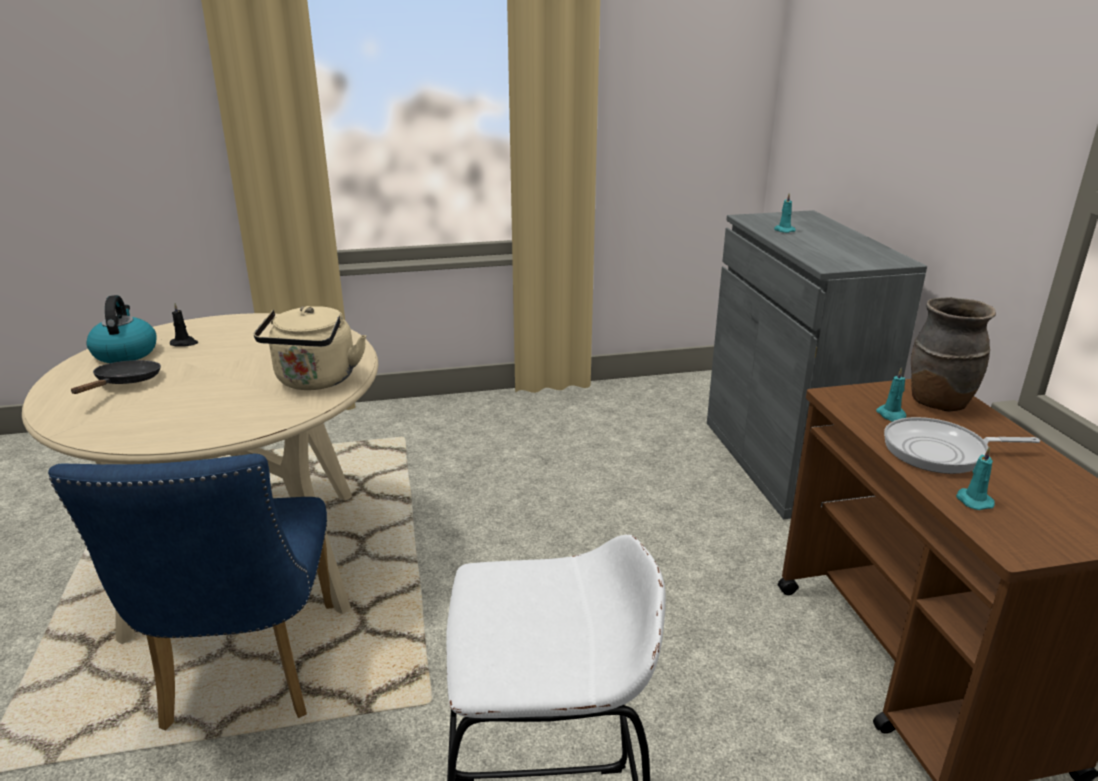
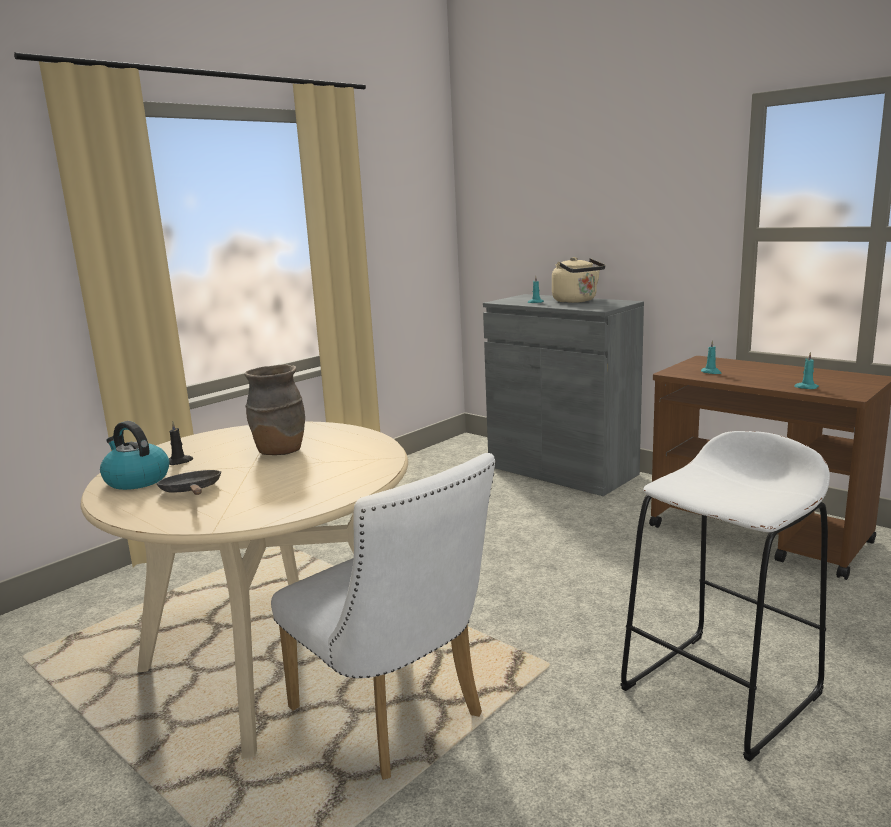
camera: 35 degrees left, 10 degrees down
blue chair [48,454,334,730] -> white chair [271,453,496,780]
beige kettle [254,306,367,390] -> beige kettle moved to [552,257,605,303]
frying pan [884,417,1040,474] -> none
brown vase [911,297,996,412] -> brown vase moved to [245,364,305,455]

